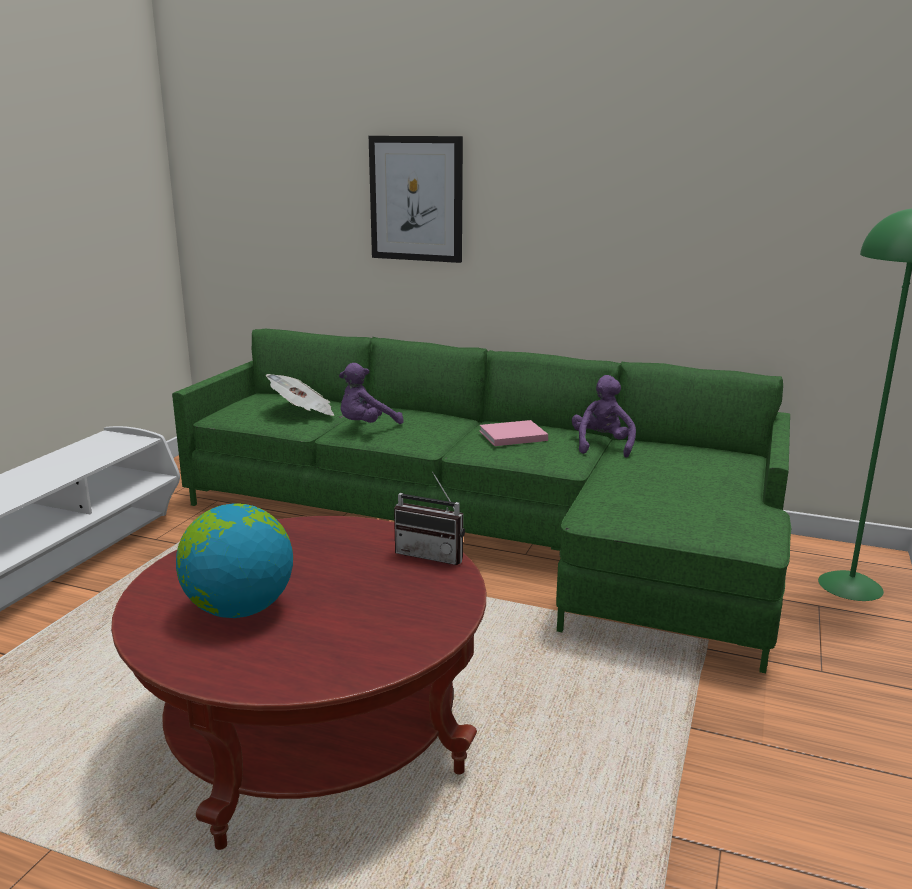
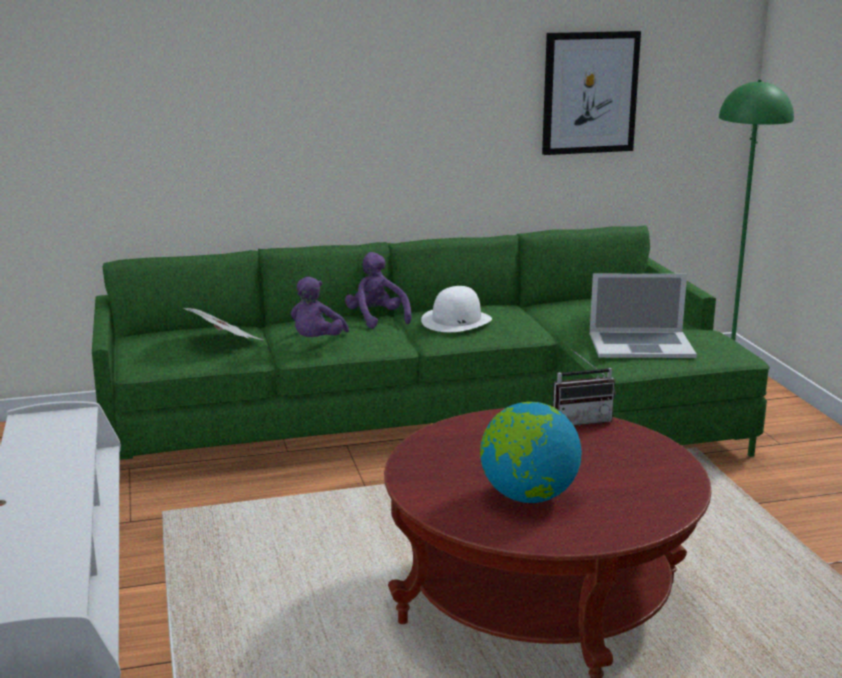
camera: 35 degrees left, 0 degrees up
picture [369,136,463,263] -> picture moved to [542,31,641,155]
pink book [479,420,548,446] -> white hat [421,286,492,332]
purple plush toy [572,375,636,458] -> purple plush toy moved to [345,252,412,329]
none -> laptop [590,274,697,358]

